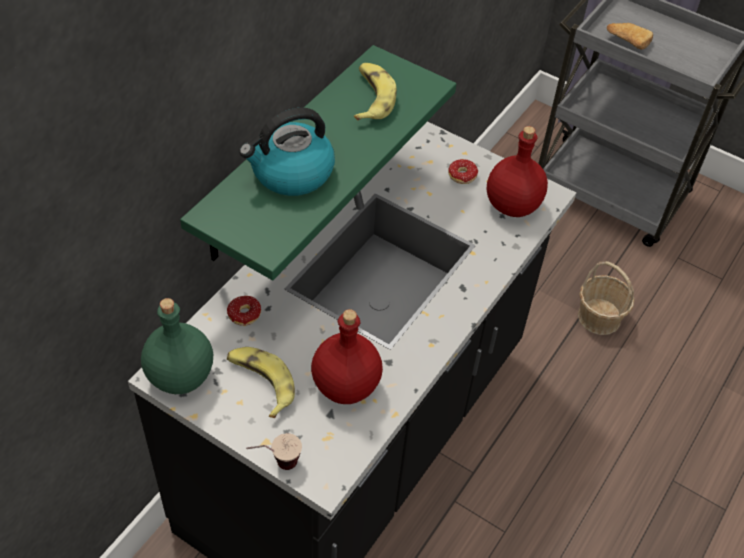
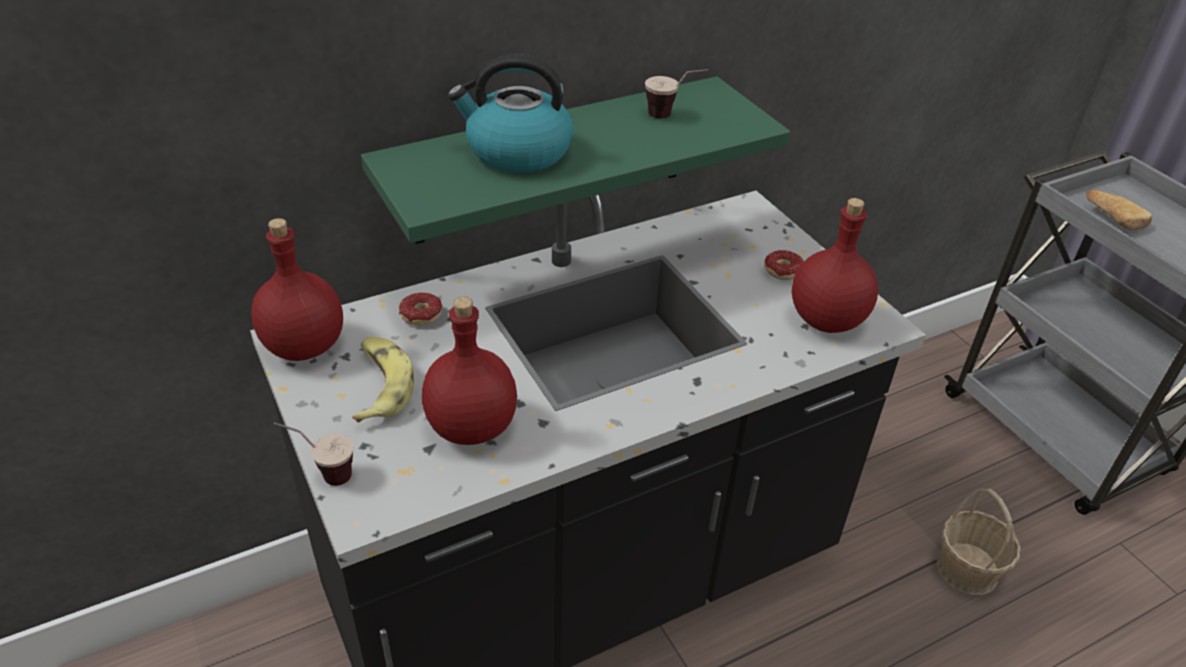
camera: 30 degrees right, 10 degrees down
green bottle [141,298,213,394] -> red bottle [251,218,343,361]
banana [354,63,397,121] -> cup [645,69,709,119]

